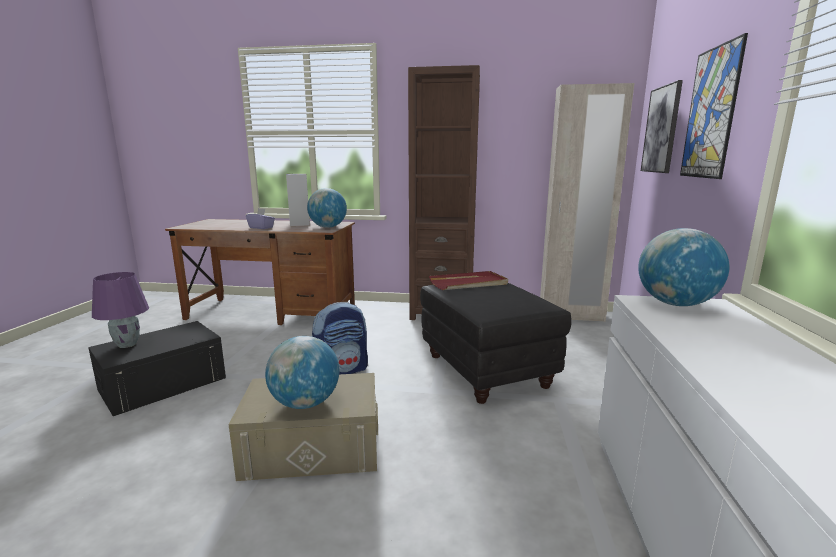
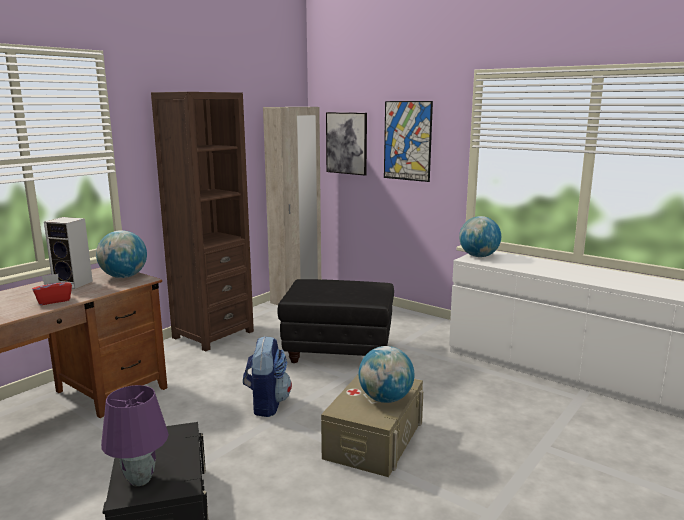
camera: 60 degrees left, 0 degrees up
purple tissue box [246,208,275,229] -> red tissue box [32,274,72,305]
red tray [429,271,508,290] -> none

